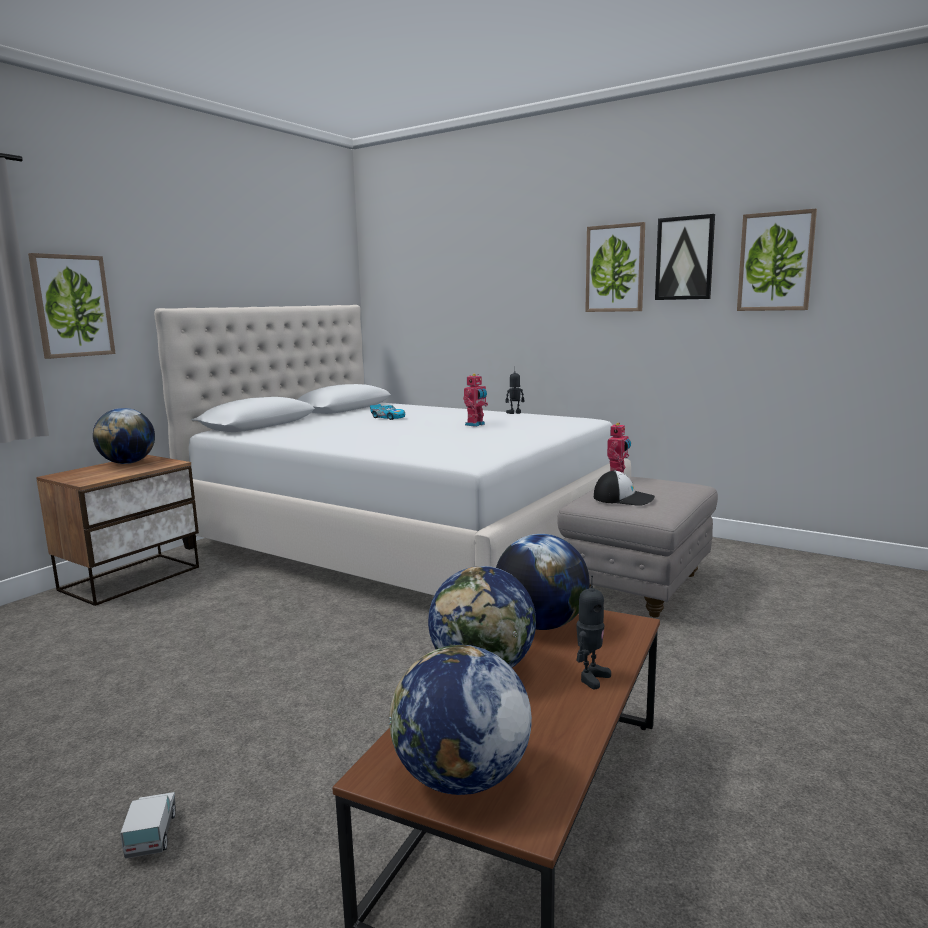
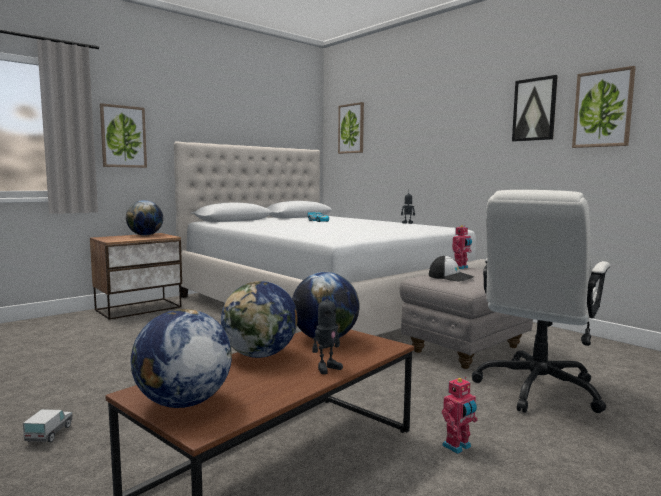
camera: 15 degrees right, 5 degrees down
toy robot [463,374,488,427] -> toy robot moved to [442,377,478,454]
picture [585,222,645,312] -> picture moved to [338,102,364,154]
none -> white office chair [471,190,610,413]

